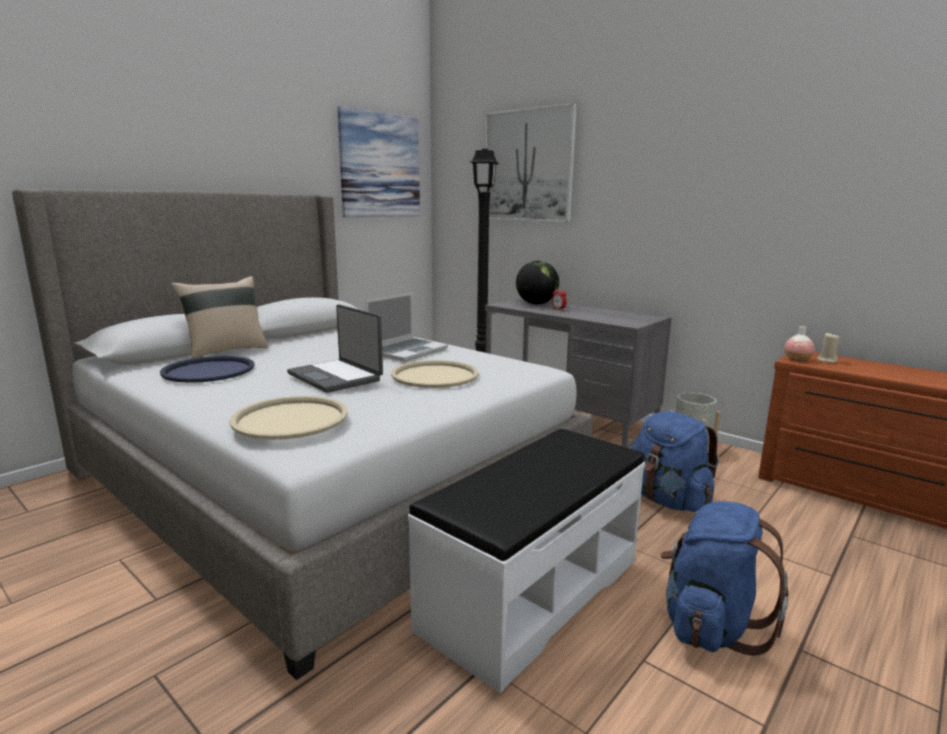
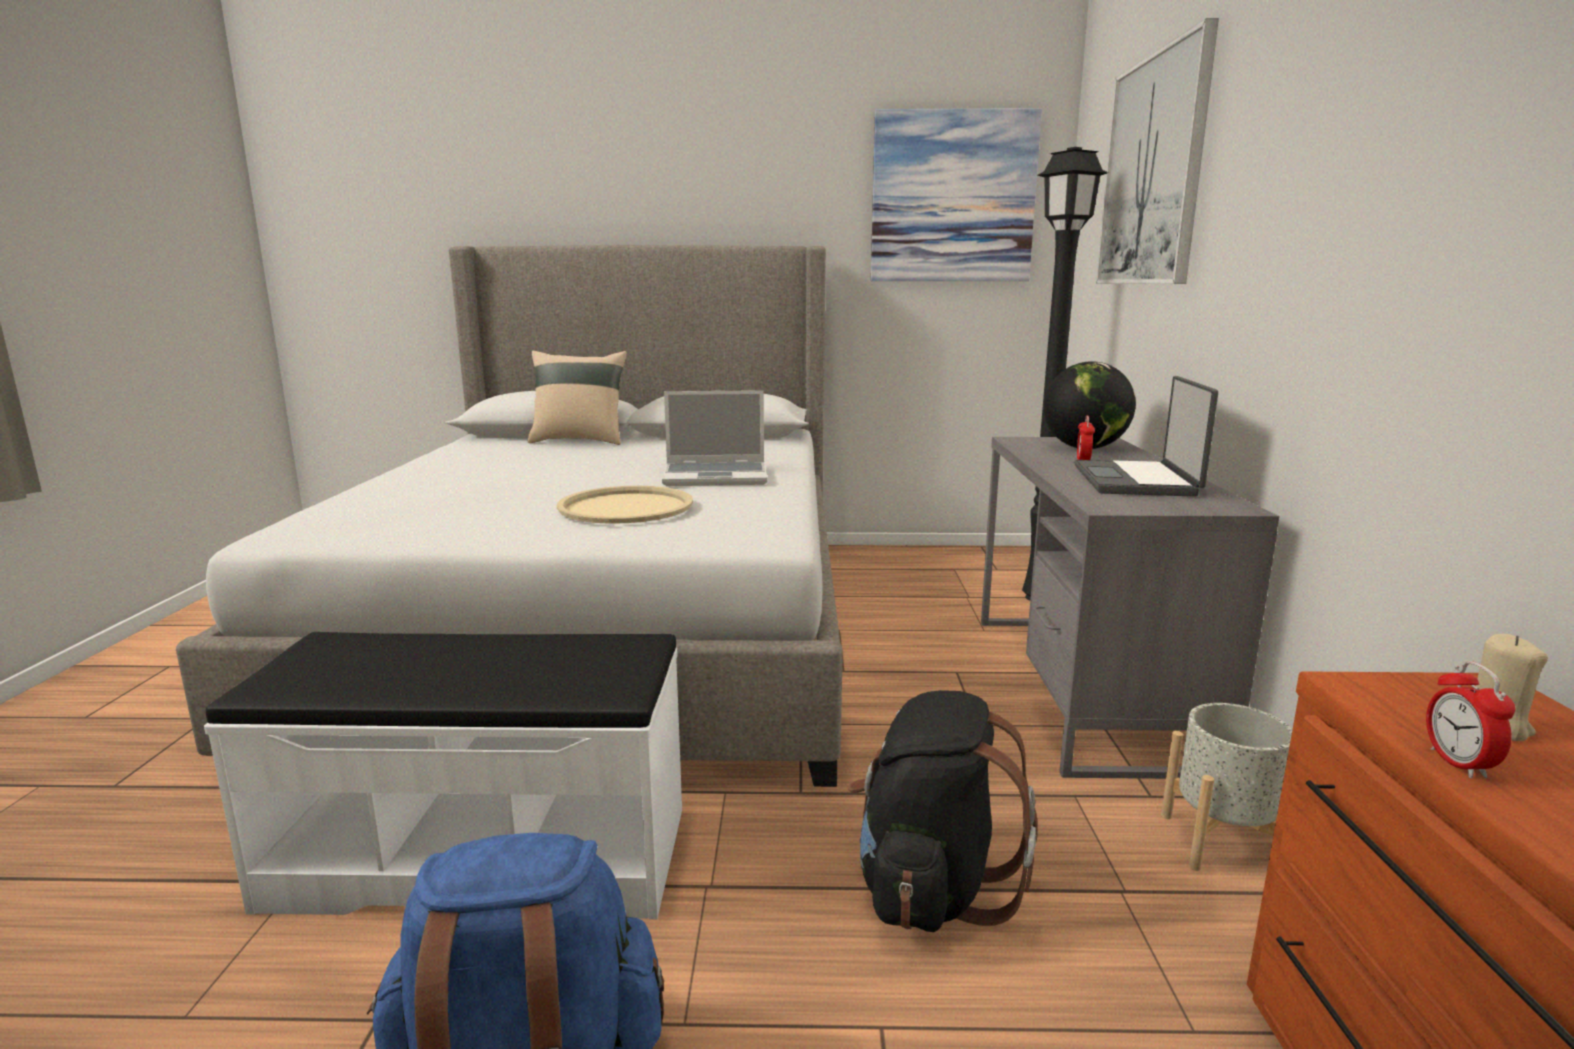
camera: 50 degrees right, 0 degrees up
blue tray [160,356,255,383] -> none
beige tray [229,396,348,440] -> none
laptop [287,304,383,393] -> laptop moved to [1074,376,1218,497]
blue backpack [631,411,719,512] -> black backpack [848,690,1037,932]
vase [784,326,815,361] -> none
none -> alarm clock [1426,661,1515,778]

